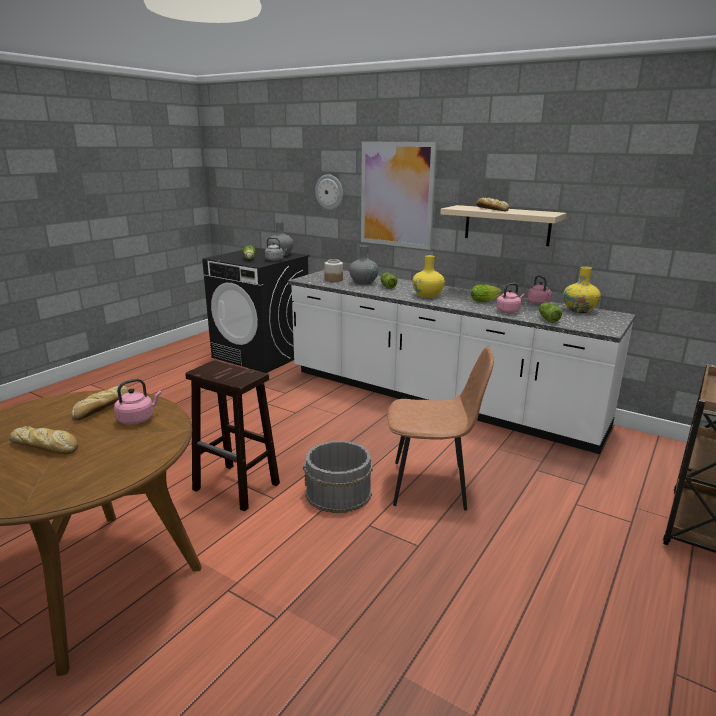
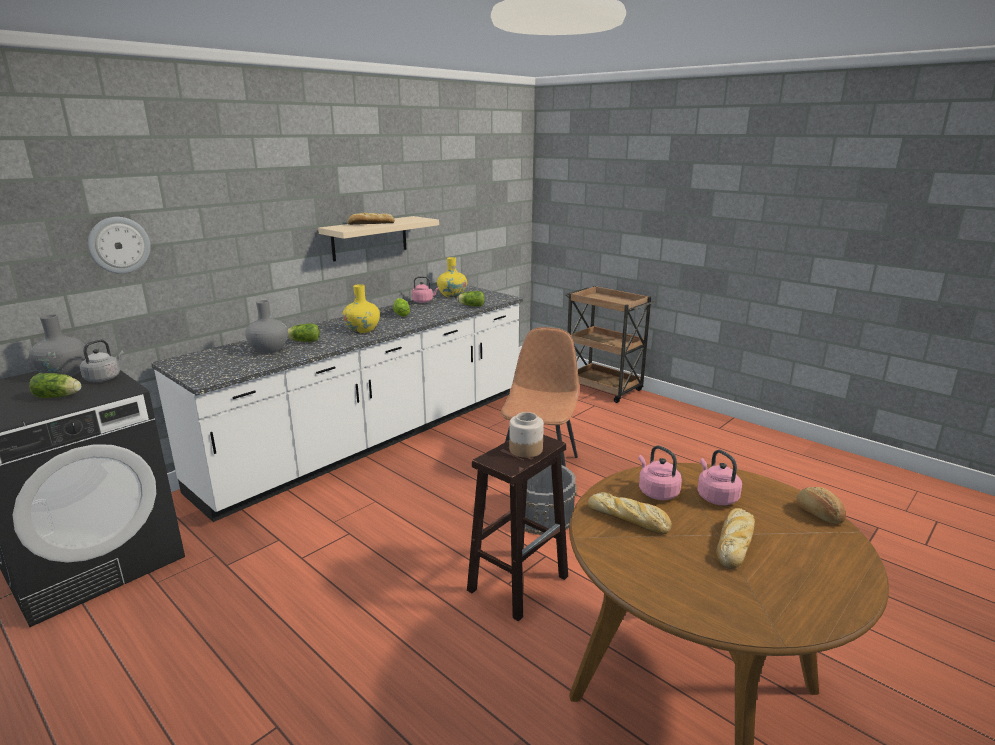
camera: 80 degrees left, 0 degrees up
jar [324,259,343,282] -> jar moved to [509,412,544,458]
picture [361,141,437,250] -> none
pink kettle [496,283,525,313] -> pink kettle moved to [697,450,742,505]
none -> bread [796,487,846,524]

